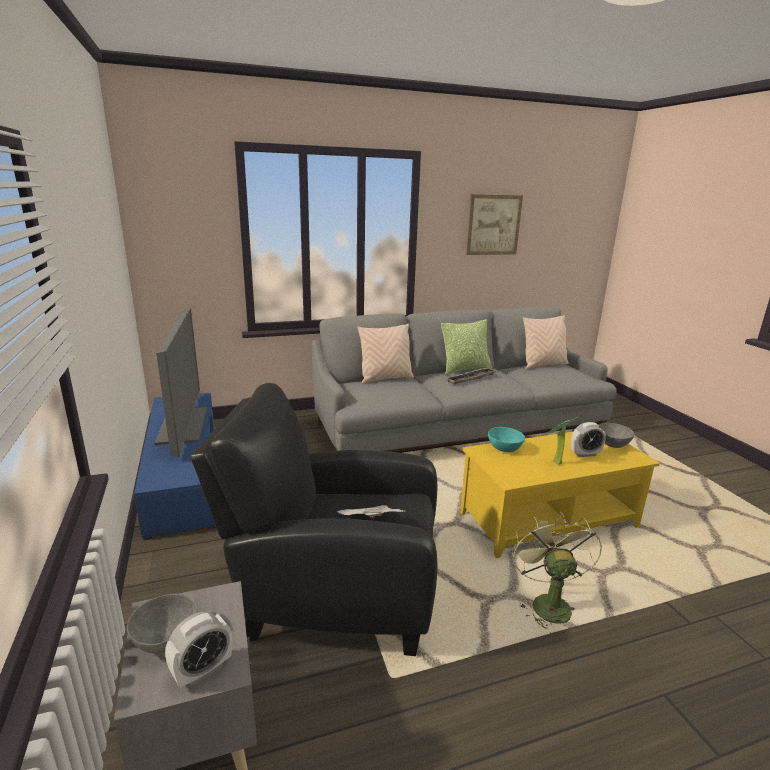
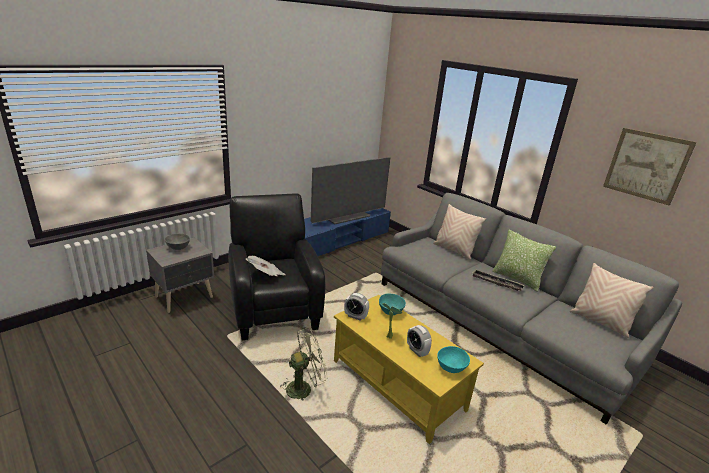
camera: 65 degrees right, 5 degrees up
alarm clock [165,612,232,688] -> alarm clock moved to [344,293,369,321]
grey bowl [599,423,635,448] -> turquoise bowl [437,346,470,373]

